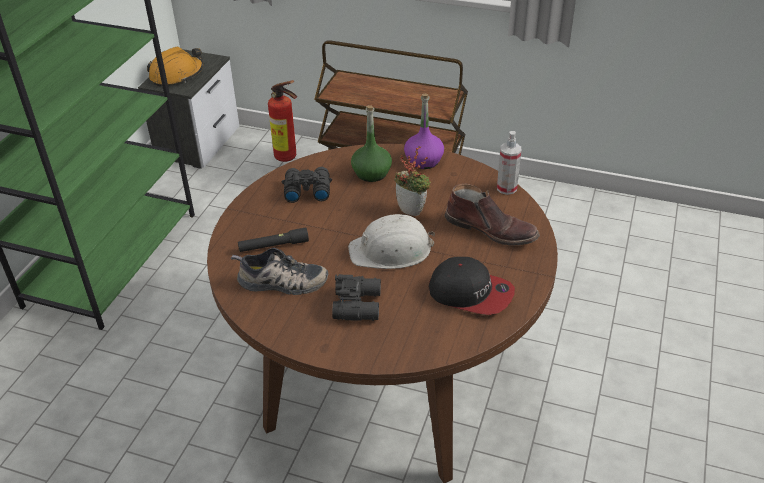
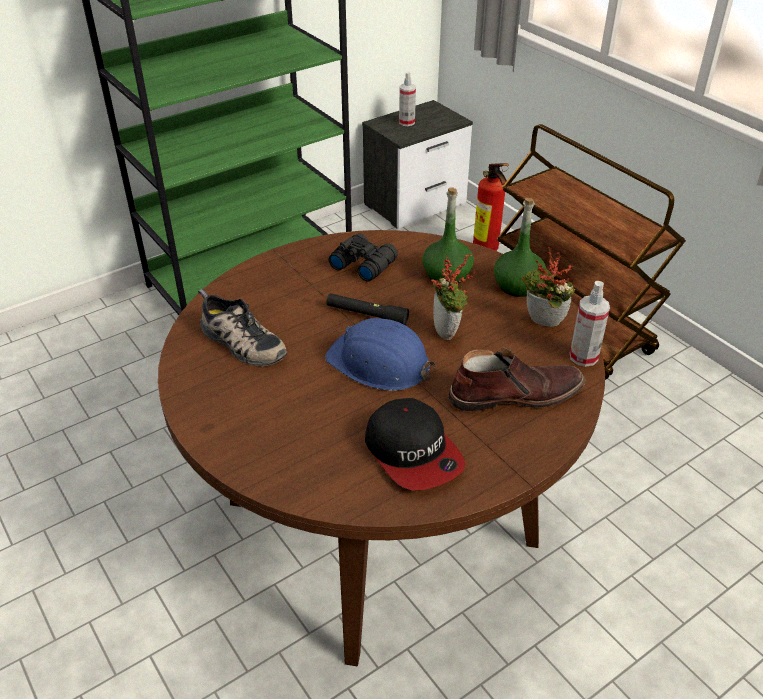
camera: 35 degrees right, 0 degrees up
orange hard hat [147,47,203,87] -> spray bottle [399,72,416,126]
black flashlight [238,227,309,252] -> black flashlight moved to [326,293,409,325]
black binoculars [332,274,381,321] -> none
white hard hat [348,214,435,269] -> blue hard hat [325,318,436,391]
purple bottle [404,94,444,169] -> green bottle [494,198,546,297]
brown boot [445,184,540,246] -> brown boot turned 75 degrees counterclockwise [448,348,585,411]
none -> potted plant [522,246,575,327]

